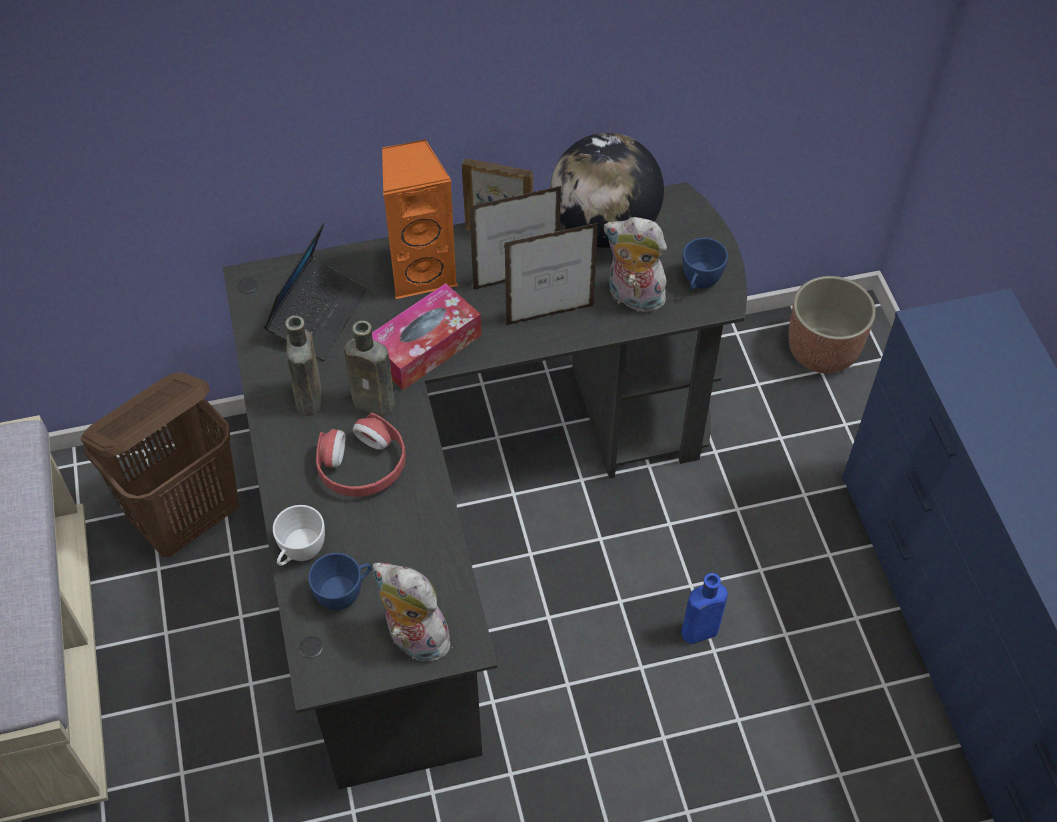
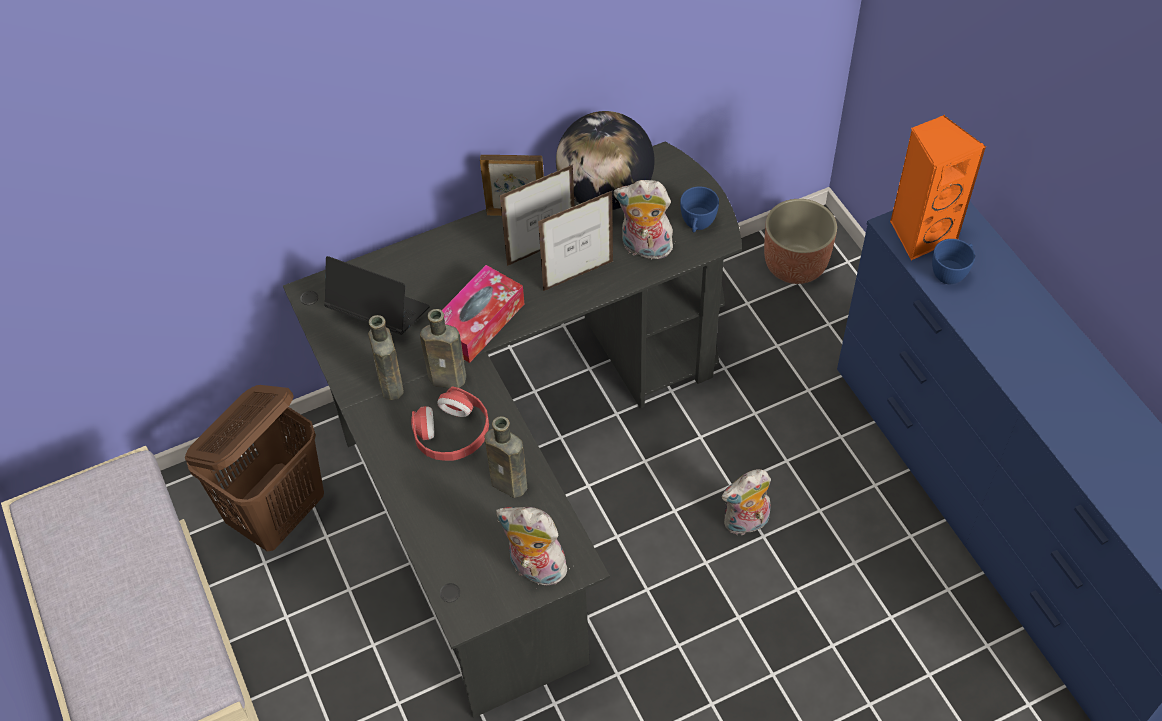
camera: 10 degrees left, 0 degrees up
laptop [264,223,367,361] -> laptop turned 75 degrees counterclockwise [324,256,430,335]
white cup [273,505,325,566] -> none
blue cup [308,553,372,610] -> blue cup moved to [932,239,975,284]
orange speaker [382,139,458,299] -> orange speaker moved to [890,115,986,260]
blue bottle [681,573,728,644] -> plush toy [722,469,771,536]
none -> brown bottle [484,416,527,498]

